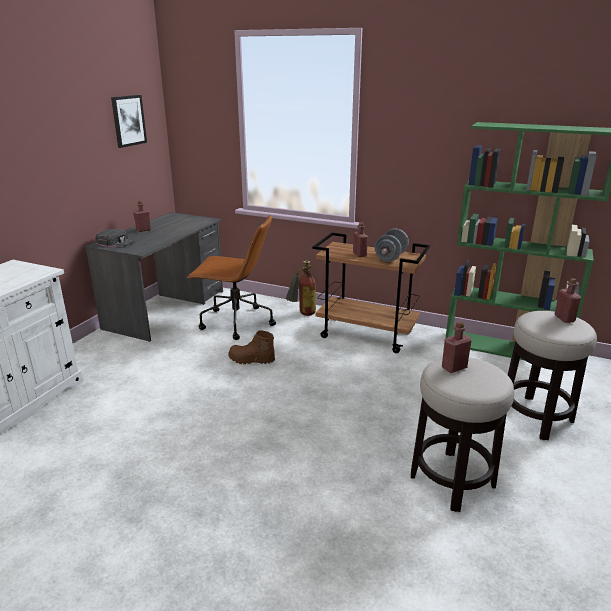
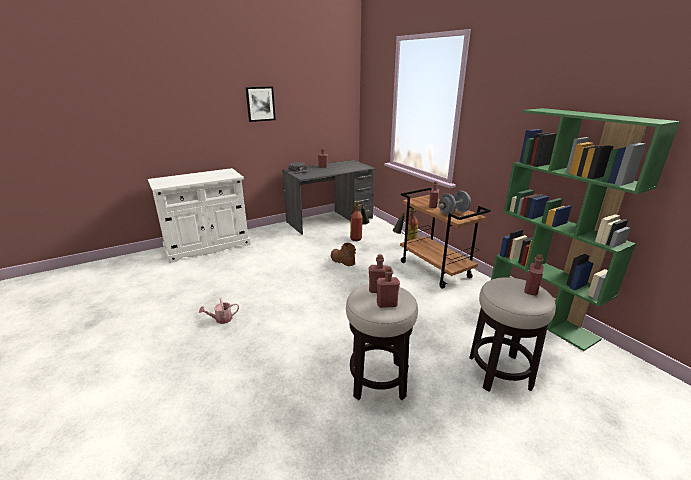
camera: 35 degrees right, 0 degrees up
picture [111,95,147,148] -> picture moved to [245,86,276,122]
brown office chair [187,215,276,340] -> fire extinguisher [350,201,370,241]
none -> watering can [199,298,239,324]
none -> red bottle [377,266,400,308]

